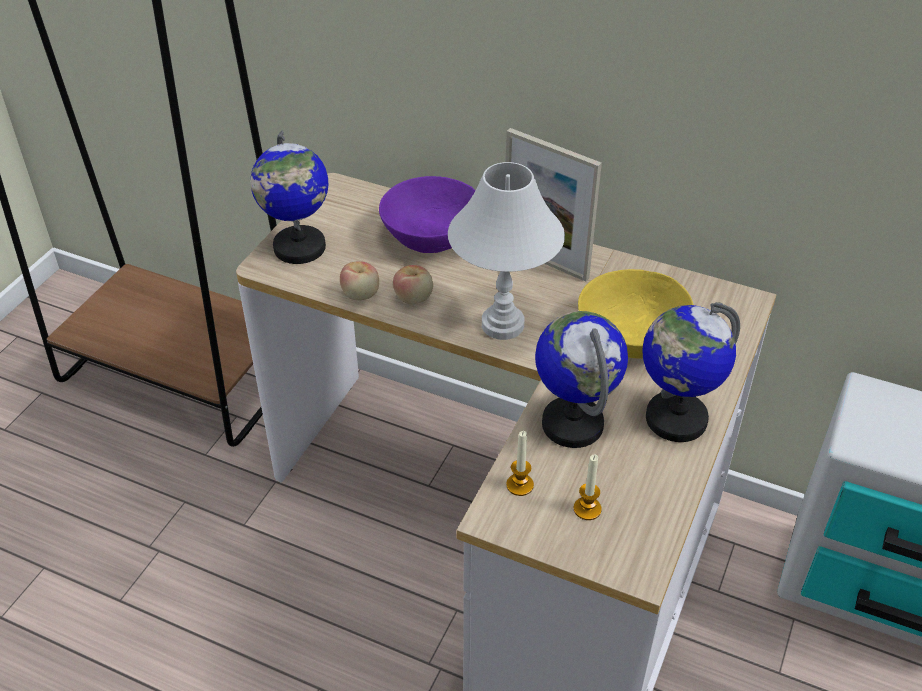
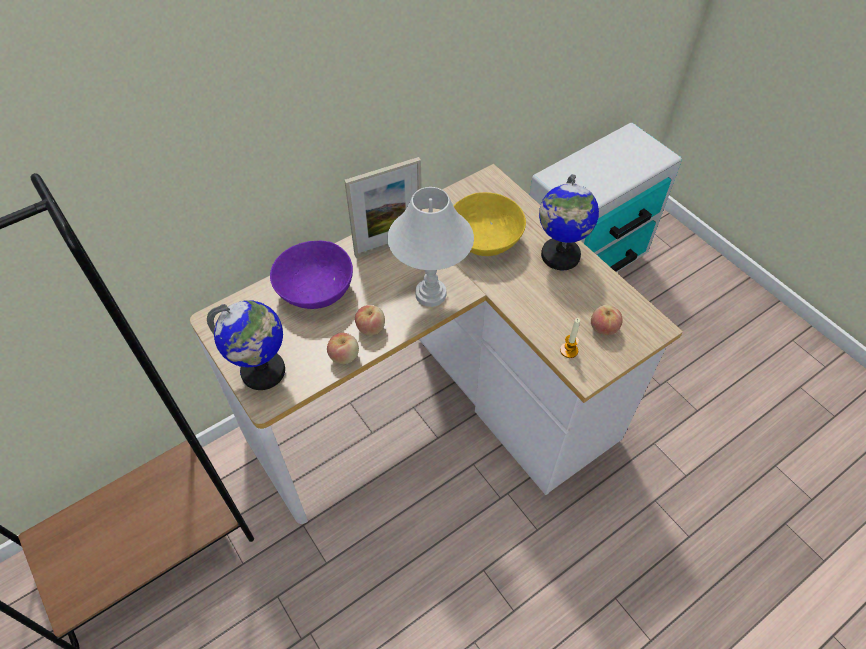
camera: 60 degrees left, 10 degrees up
globe [535,311,628,448] -> none
candle [574,454,602,520] -> apple [591,305,623,335]

